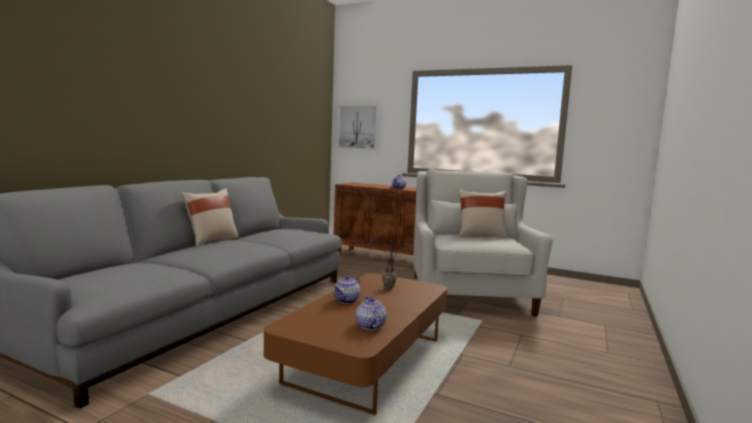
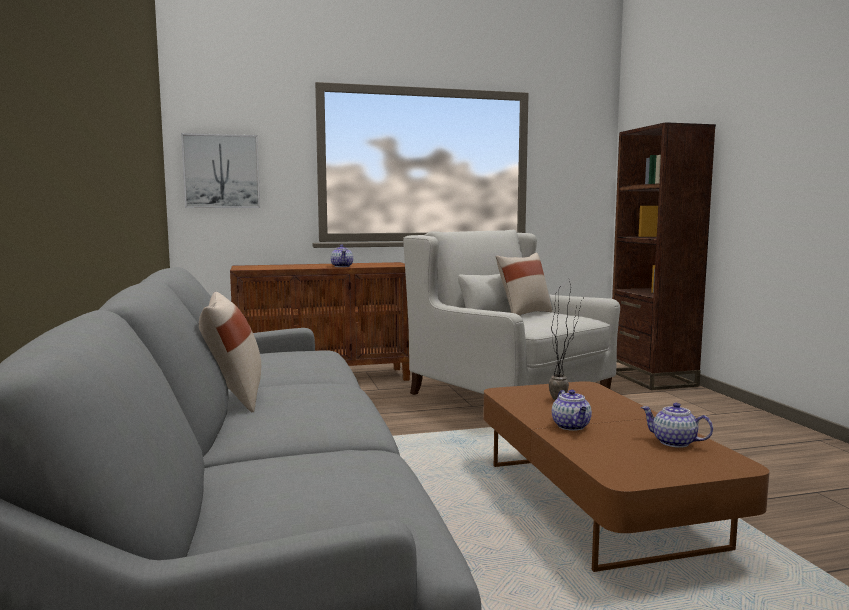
camera: 40 degrees left, 0 degrees up
none -> brown bookcase [612,122,716,390]

